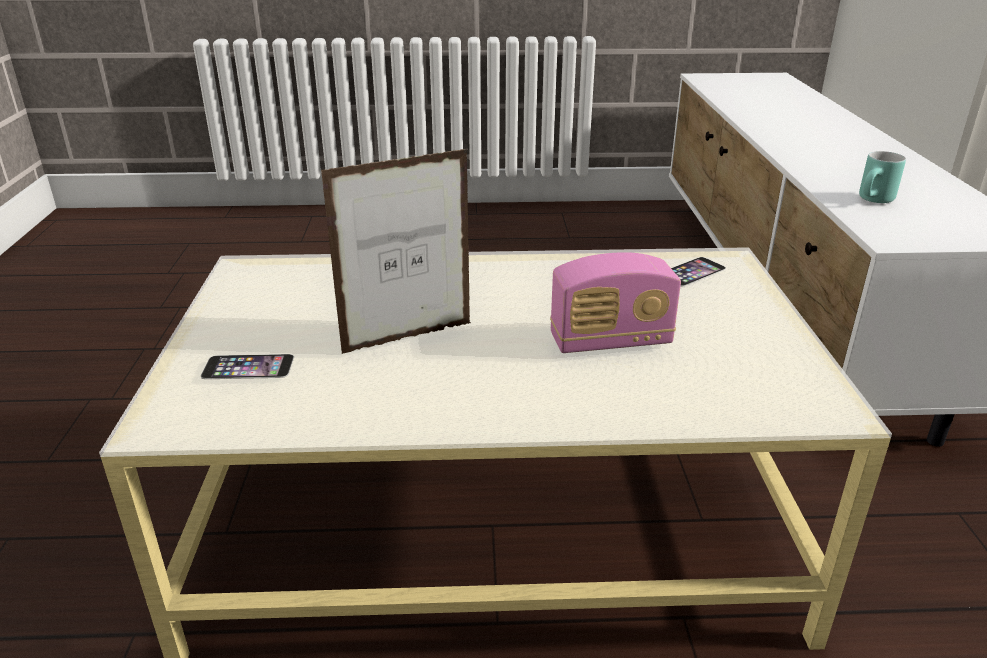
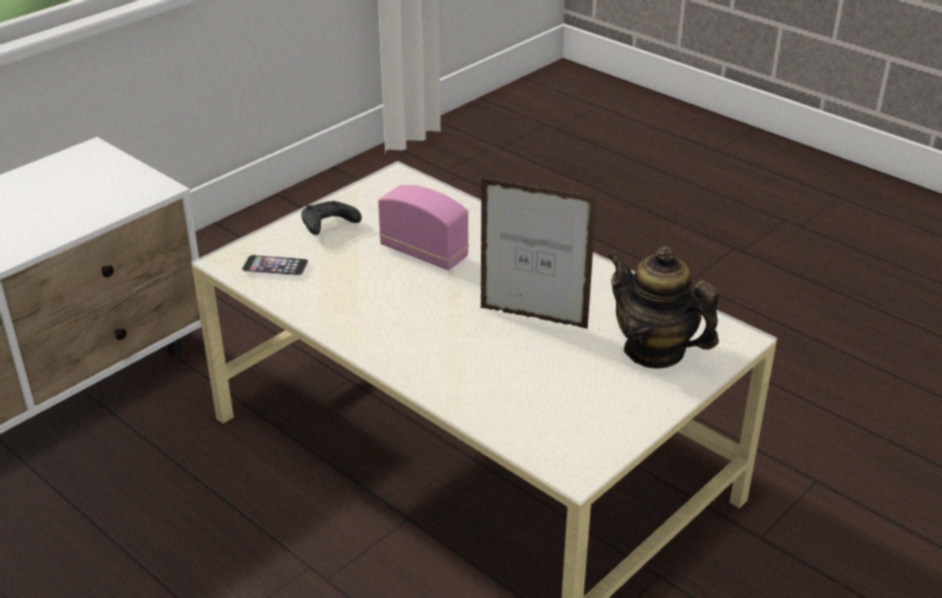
camera: 135 degrees left, 5 degrees up
phone [201,354,294,379] -> teapot [607,246,719,369]
turquoise mug [859,151,906,203] -> none
none -> black game controller [301,201,362,235]

